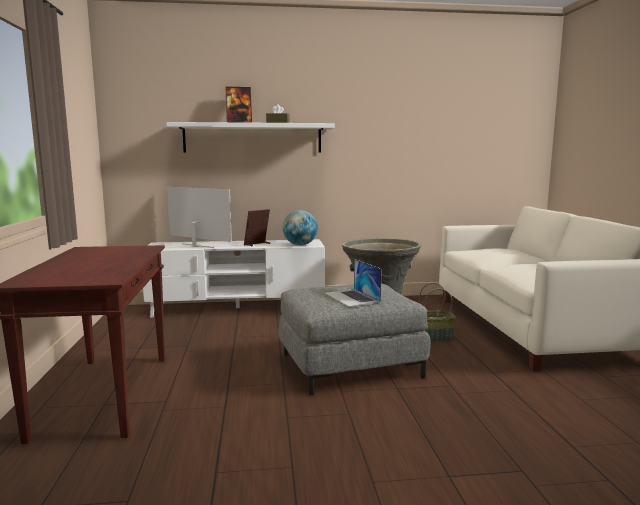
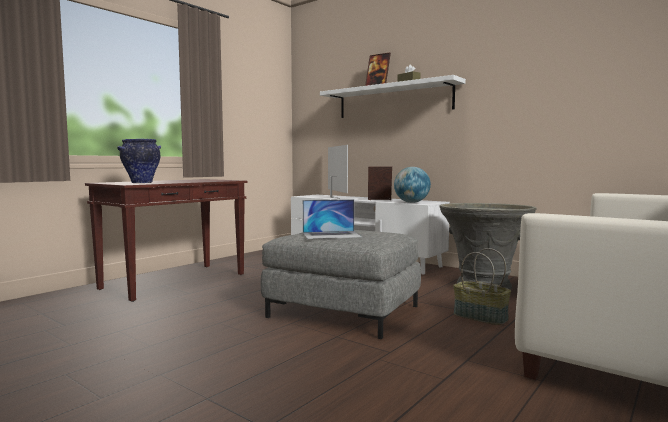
camera: 45 degrees right, 5 degrees down
laptop [325,259,382,307] -> laptop turned 120 degrees counterclockwise [303,199,362,239]
none -> vase [117,139,161,183]

